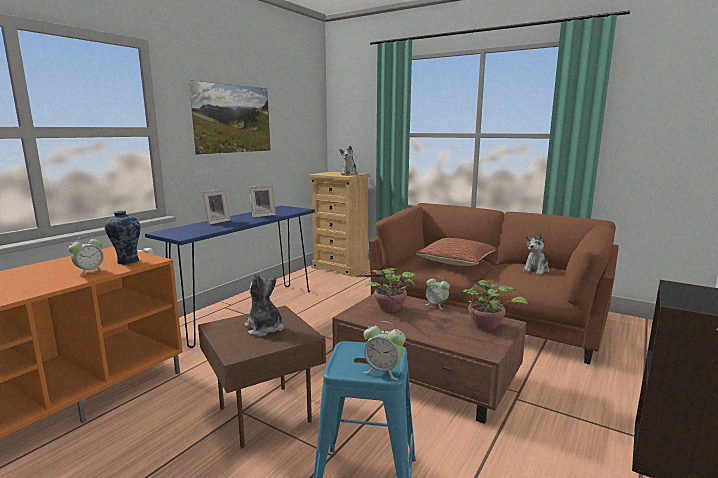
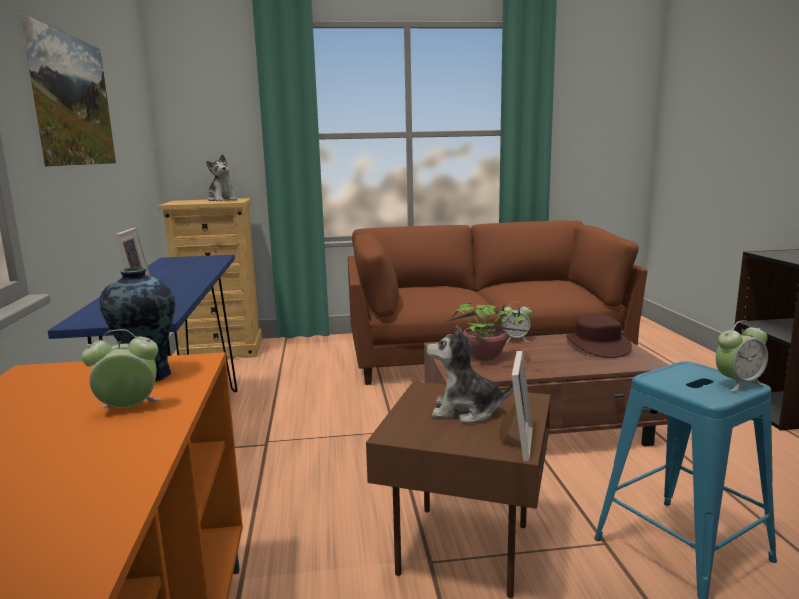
camera: 40 degrees left, 0 degrees up
alarm clock [68,236,106,276] -> alarm clock turned 105 degrees counterclockwise [81,329,161,408]
picture frame [249,185,276,217] -> picture frame moved to [499,351,533,461]
pillow [415,238,497,266] -> none
potted plant [434,278,528,330] -> brown hat [566,313,632,358]
plush toy [523,233,550,275] -> none

